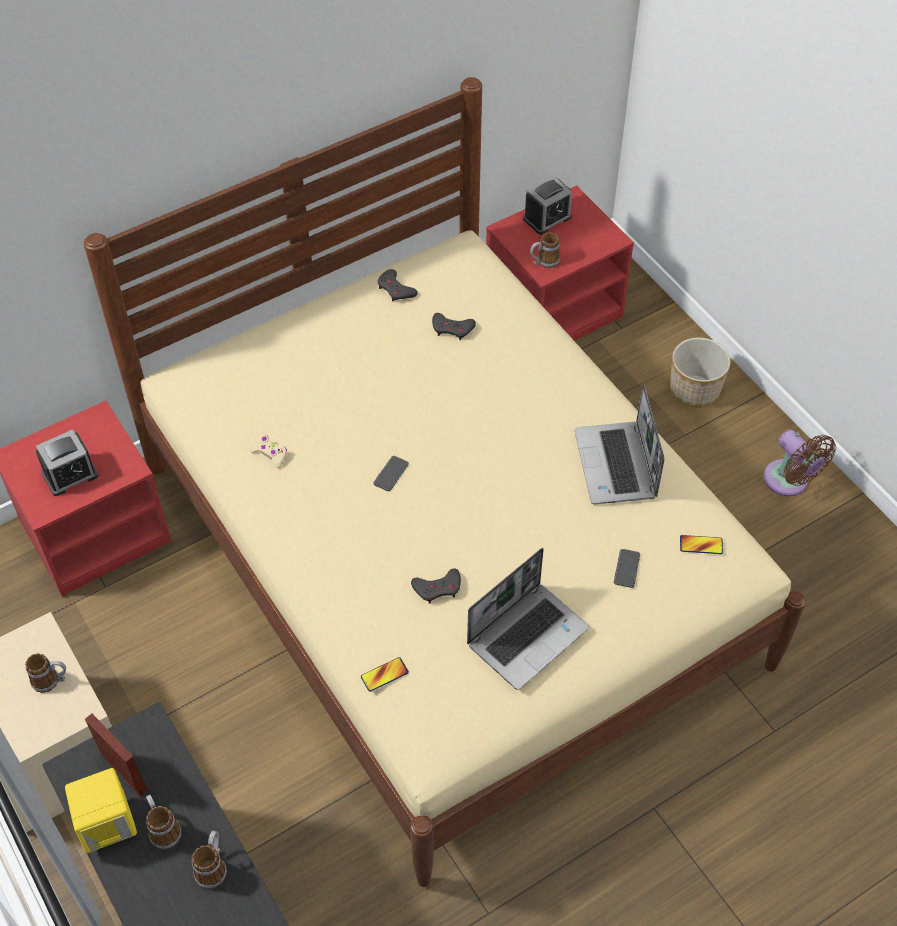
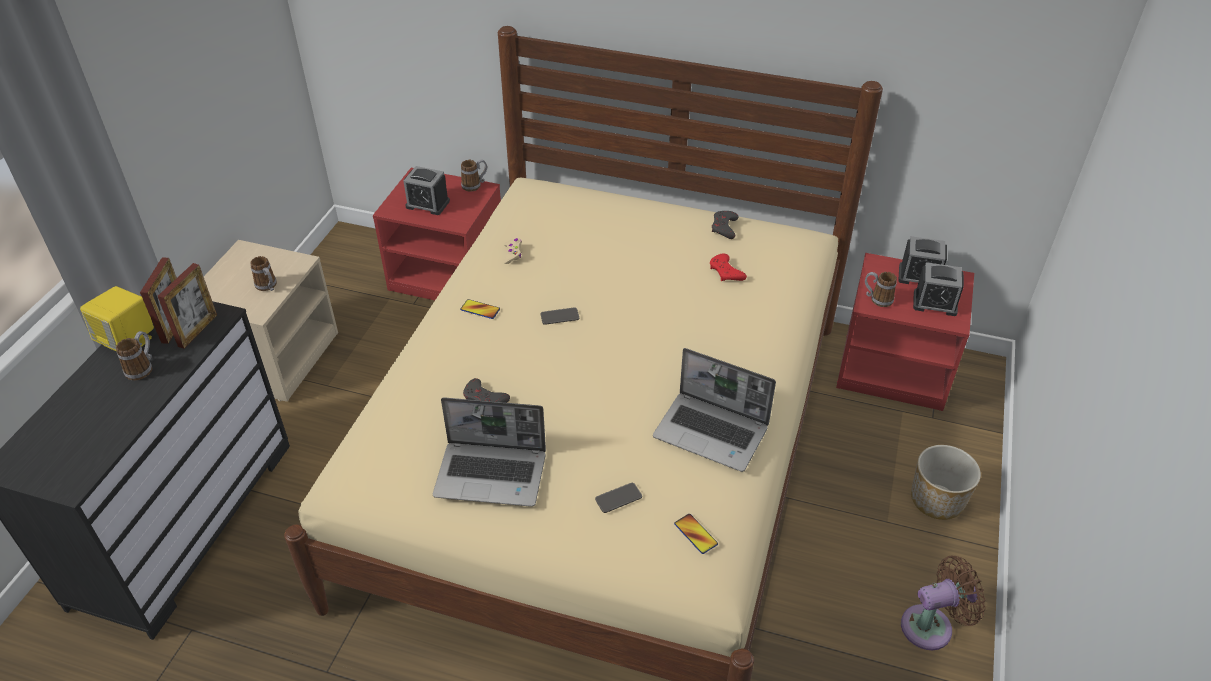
camera: 50 degrees right, 10 degrees down
mug [192,831,227,889] -> mug moved to [461,160,487,192]
phone [361,657,409,692] -> phone moved to [460,299,500,319]
grey game controller [432,313,476,340] -> red game controller [710,253,747,281]
laptop [574,383,664,504] -> laptop turned 105 degrees counterclockwise [653,348,776,472]
brown fan [763,430,836,497] -> brown fan turned 120 degrees counterclockwise [901,556,985,650]
none -> picture frame [158,263,217,349]
none -> alarm clock [913,262,964,316]

